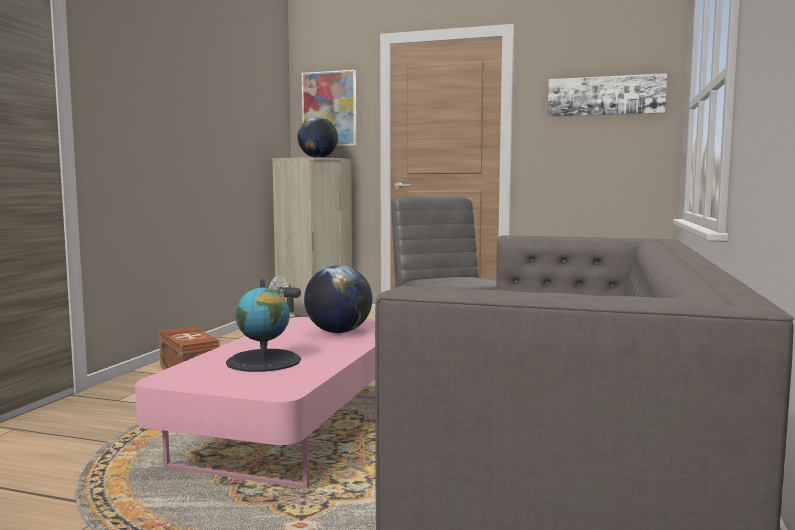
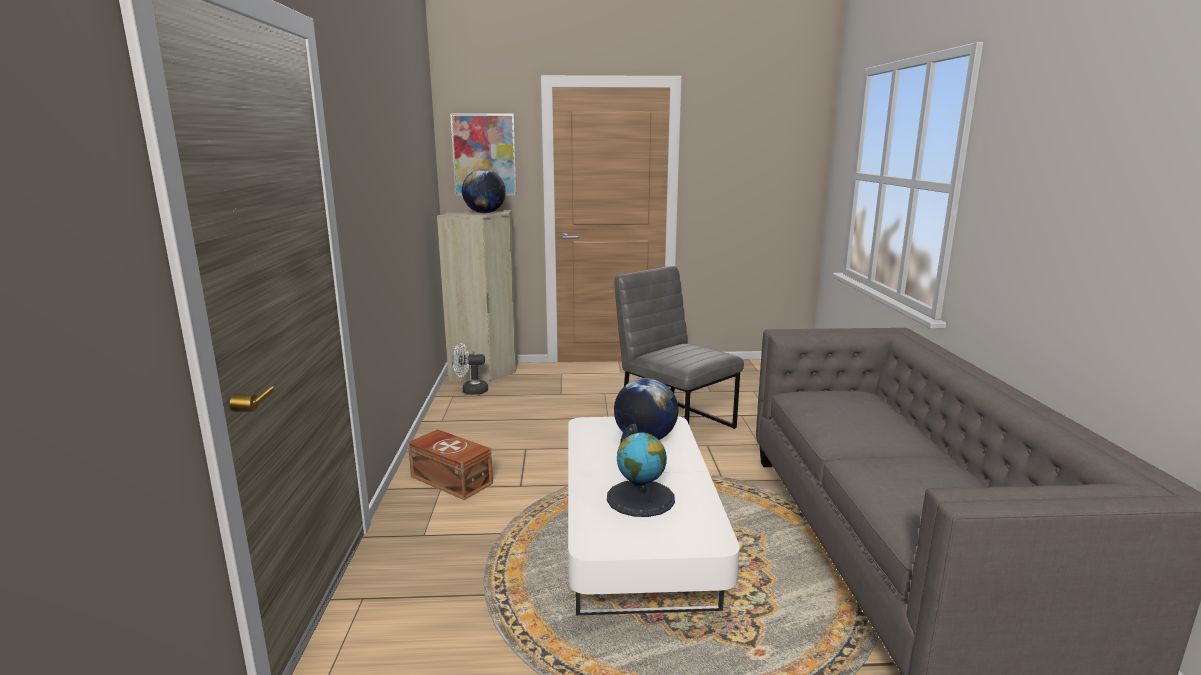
camera: 20 degrees left, 10 degrees up
pink coffee table [135,317,375,489] -> white coffee table [568,416,740,615]
picture [548,73,667,117] -> none

